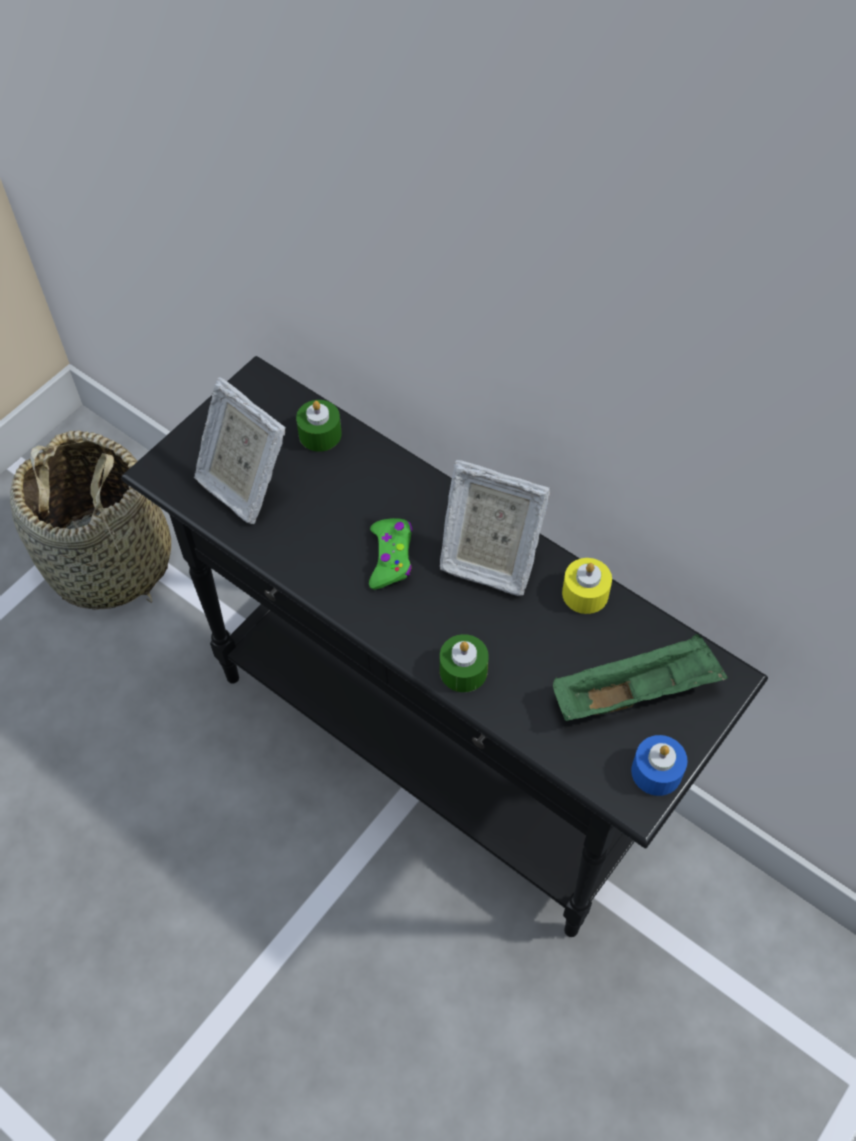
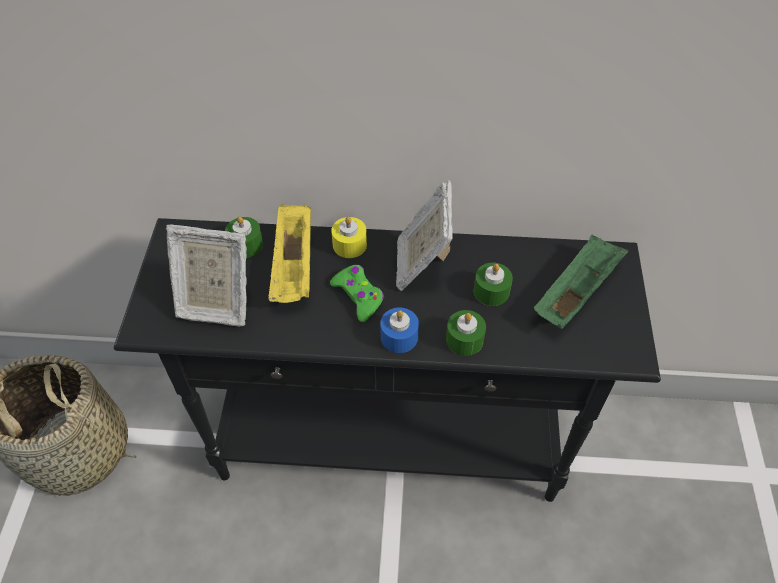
camera: 35 degrees left, 5 degrees down
picture frame [440,460,550,596] -> picture frame turned 105 degrees clockwise [396,180,453,291]
yellow candle [562,558,612,614] -> yellow candle moved to [331,216,367,258]
blue candle [631,735,688,796] -> blue candle moved to [380,308,419,353]
none -> yellow tray [268,203,311,303]
none -> green candle [474,263,513,306]

